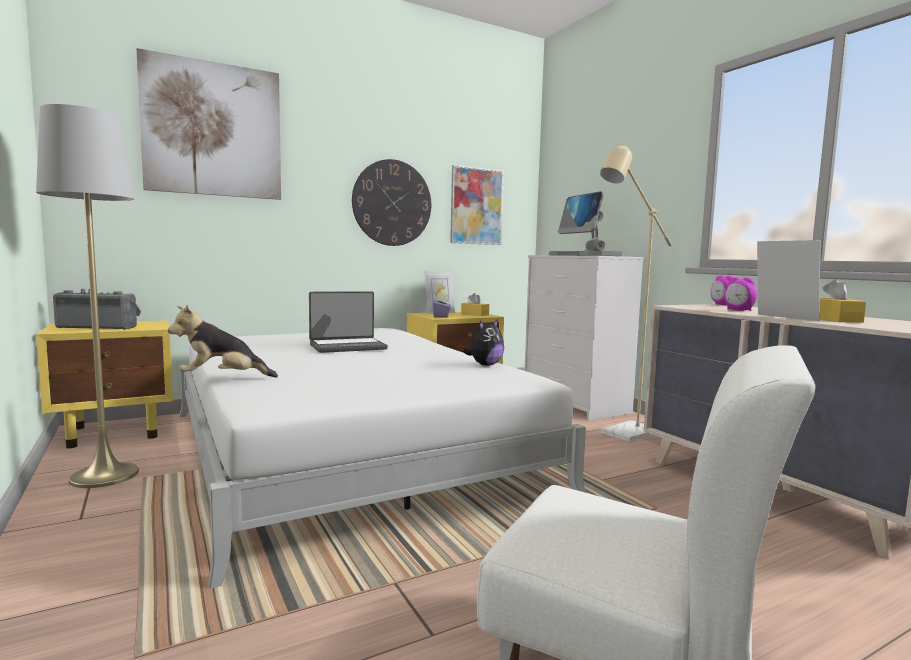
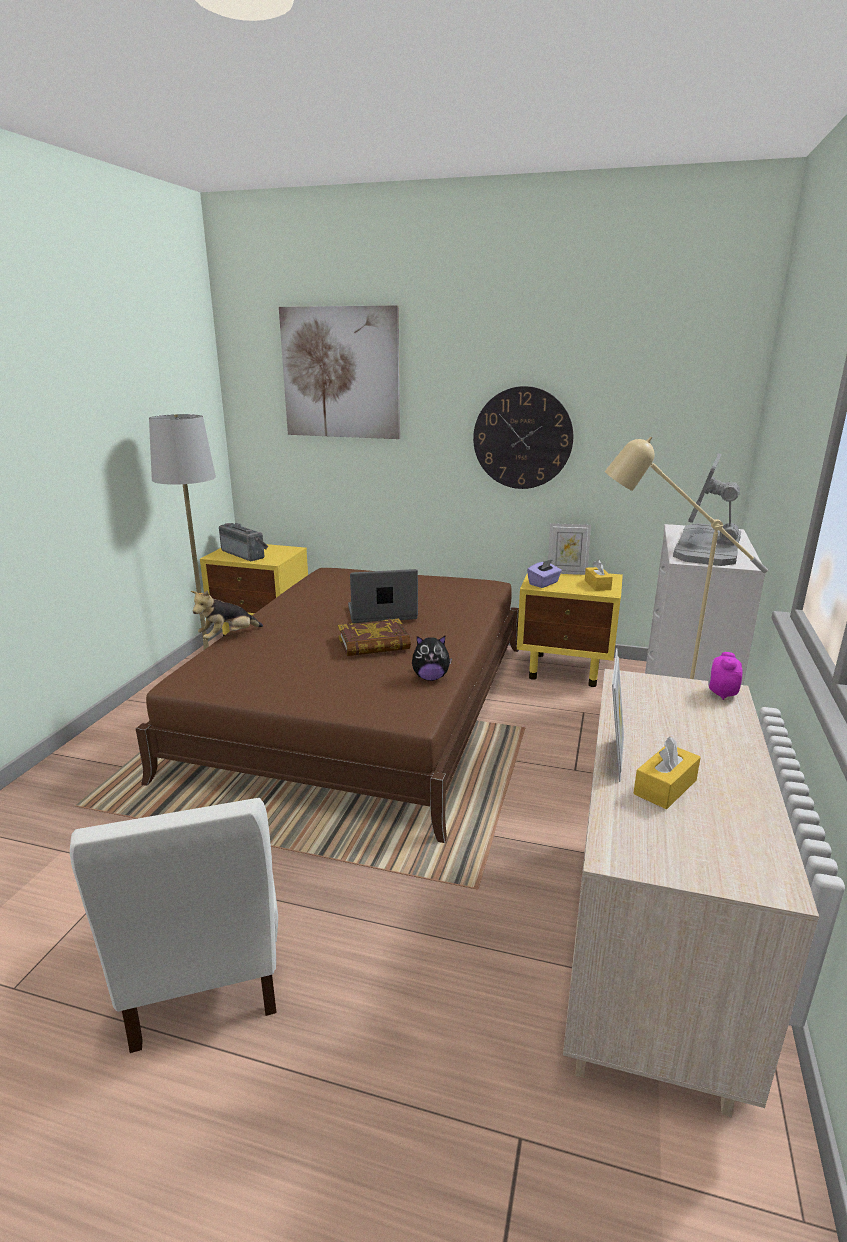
camera: 45 degrees right, 15 degrees up
plush toy [168,305,278,378] -> plush toy turned 75 degrees counterclockwise [191,590,263,640]
white bed [179,328,586,589] -> brown bed [136,568,519,843]
laptop [309,291,388,353] -> laptop turned 150 degrees clockwise [348,569,418,623]
picture [450,165,504,245] -> none
alarm clock [724,277,757,311] -> none
none -> book [338,618,411,656]

